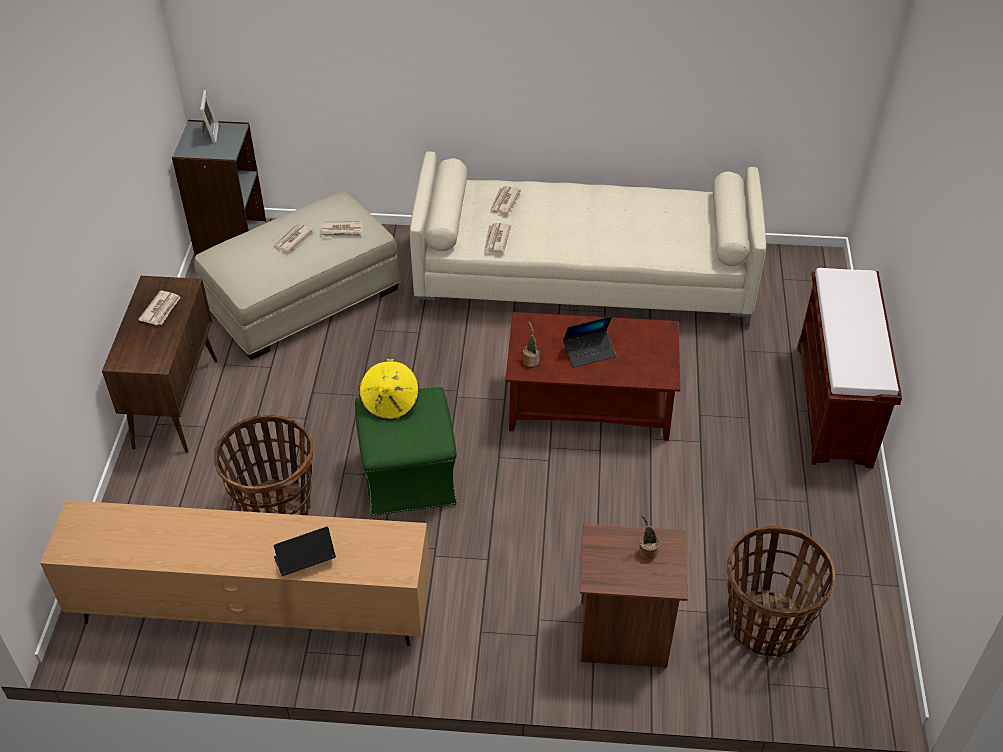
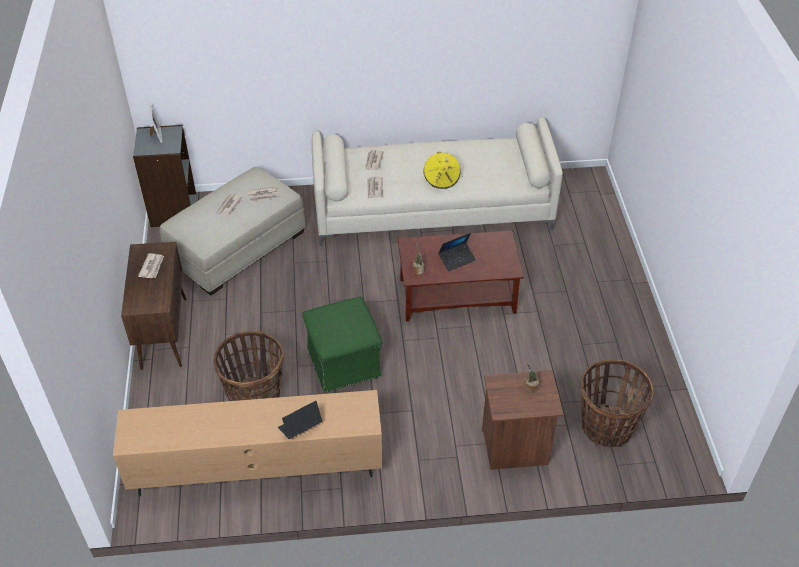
camera: 10 degrees left, 0 degrees up
yellow hat [359,359,419,420] -> yellow hat moved to [423,152,461,189]
brown bench [797,268,902,468] -> none

